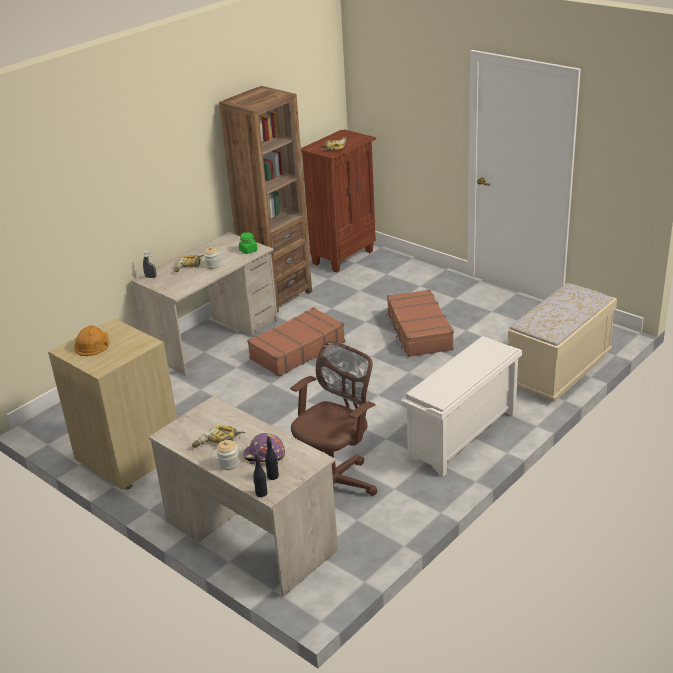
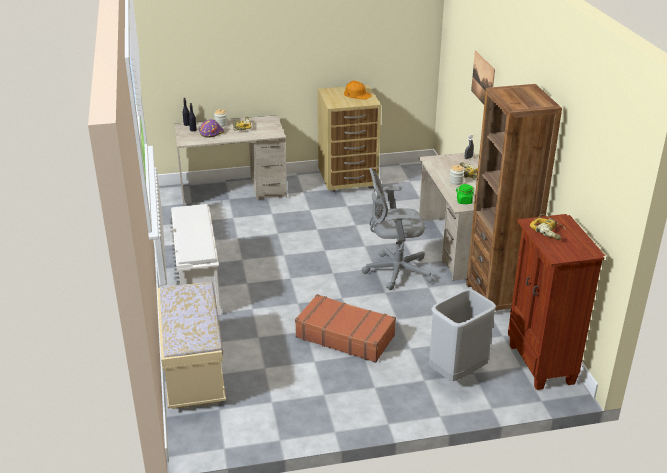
camera: 125 degrees right, 0 degrees up
brown suitcase [247,307,345,377] -> grey office chair [362,168,434,290]
brown office chair [290,341,378,496] -> none
none -> grey trash can [429,289,496,381]
none -> picture [471,51,495,105]

